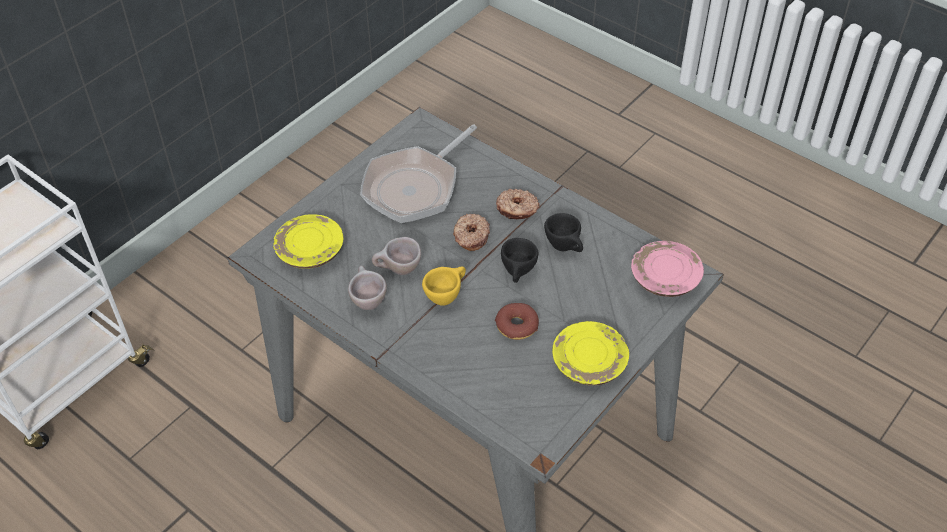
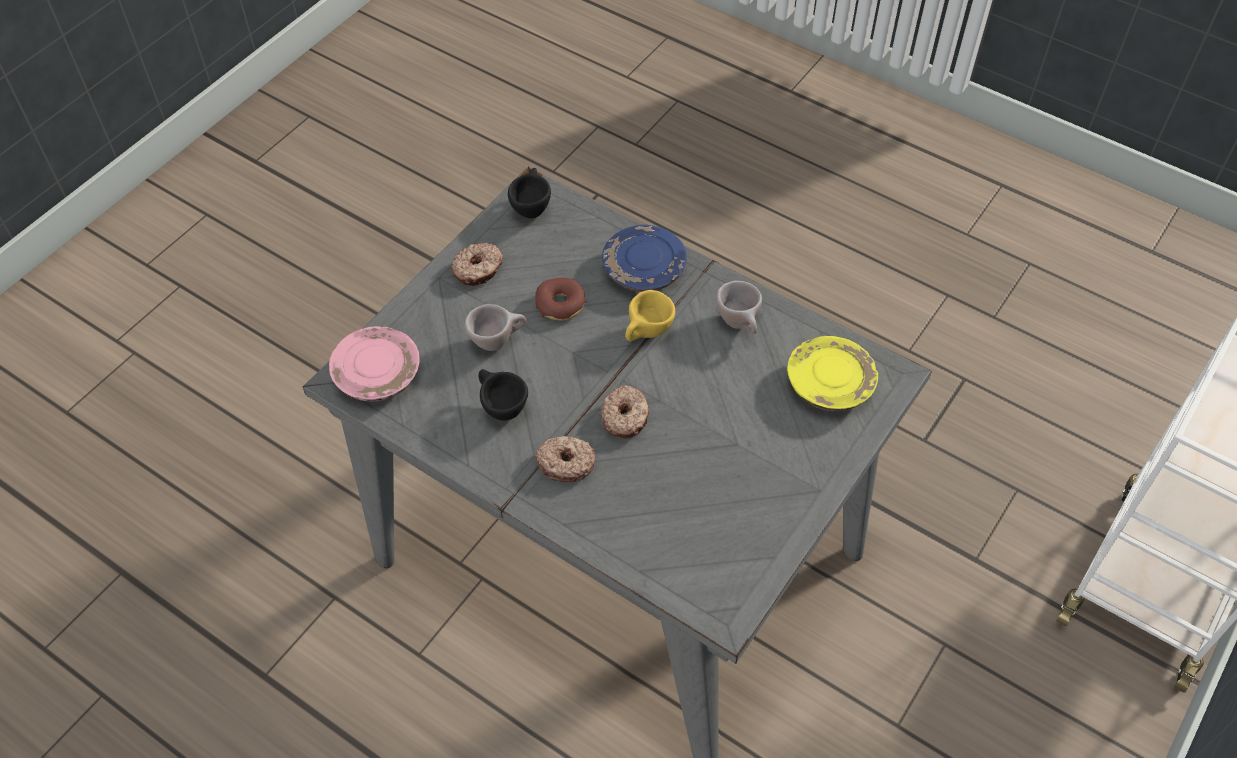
camera: 175 degrees right, 5 degrees up
frying pan [360,124,477,223] -> none
beige cup [372,237,421,275] -> beige cup moved to [465,304,526,351]
black cup [501,238,538,283] -> black cup moved to [508,168,551,218]
yellow plate [552,321,629,386] -> donut [451,242,503,286]
none -> blue plate [602,225,687,292]

